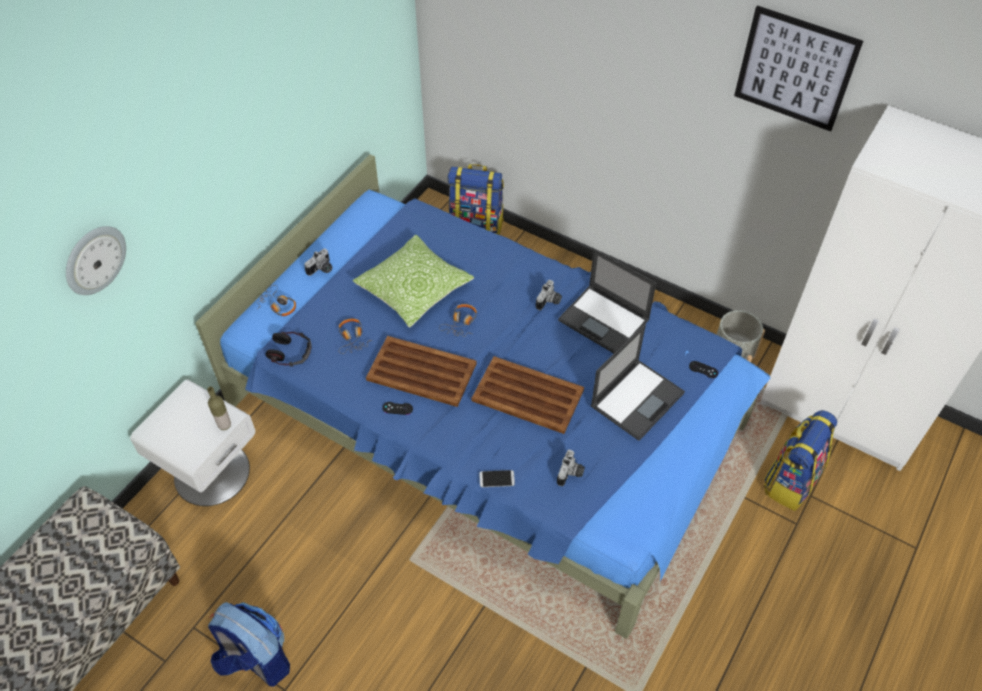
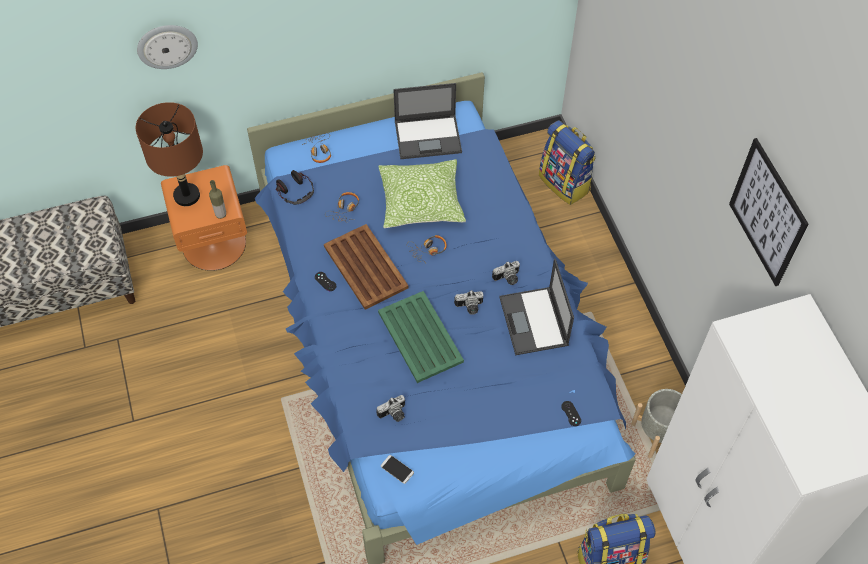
camera: 40 degrees right, 5 degrees up
white nightstand [130,379,255,506] -> orange nightstand [161,165,247,271]
backpack [208,602,290,687] -> none
camera [304,249,332,276] -> camera moved to [454,290,484,315]
brown tray [472,356,584,434] -> green tray [378,291,464,383]
phone [479,470,515,487] -> phone moved to [381,455,414,484]
laptop [591,324,685,441] -> laptop moved to [393,83,462,159]
none -> brown table lamp [136,102,203,206]

